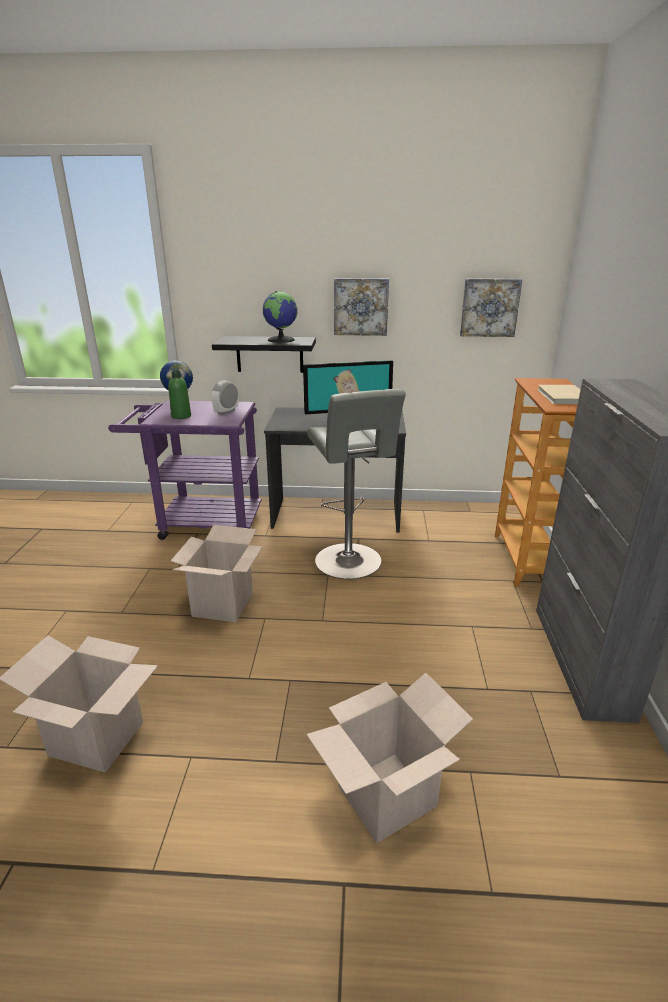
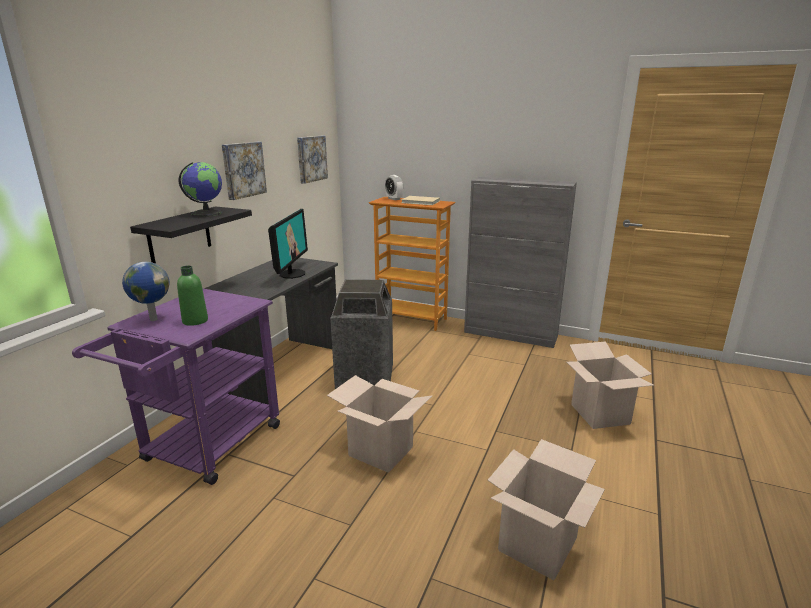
camera: 70 degrees left, 5 degrees down
alarm clock [212,380,238,415] -> alarm clock moved to [385,175,403,200]
grey stool [307,389,406,579] -> trash can [330,279,393,389]

